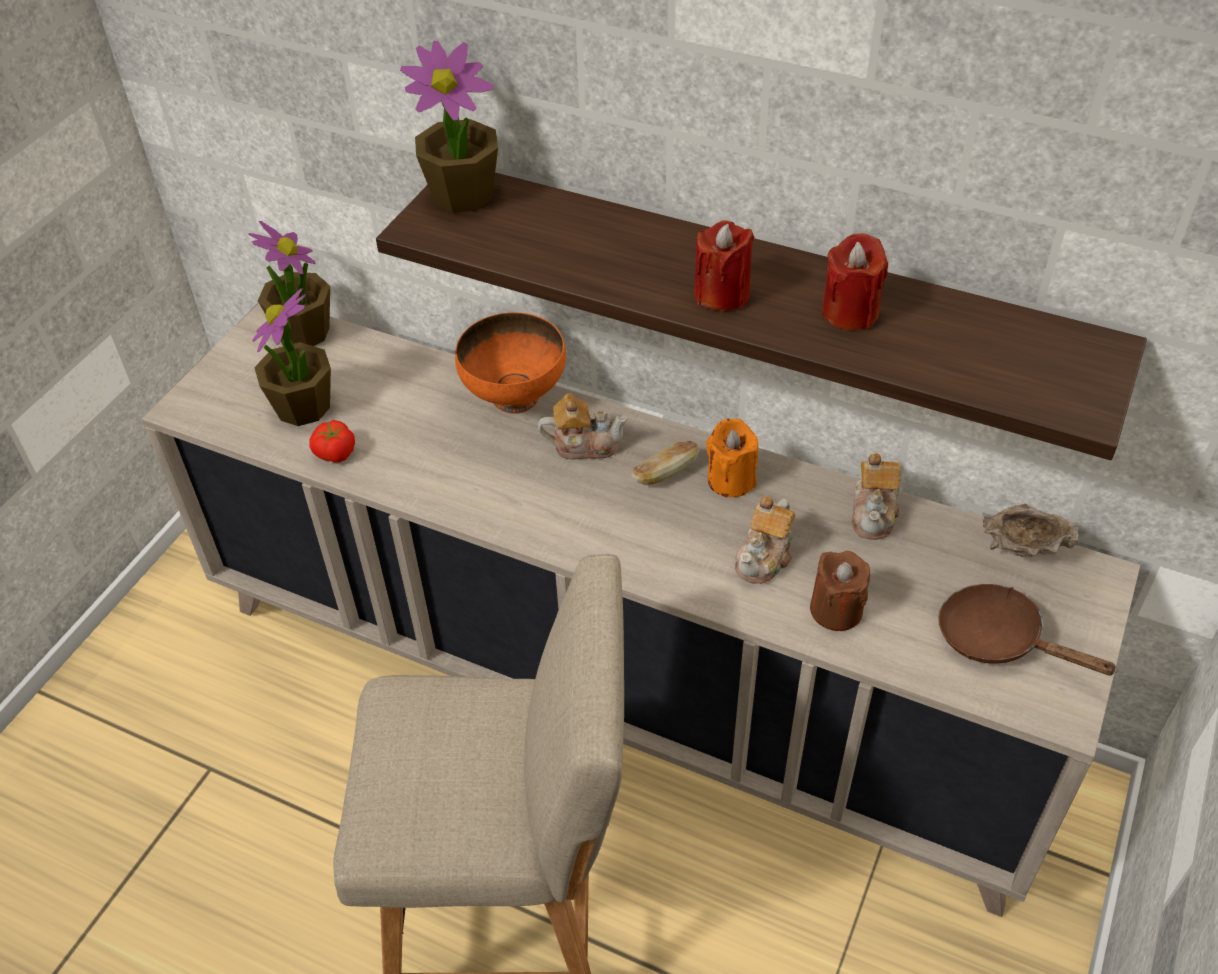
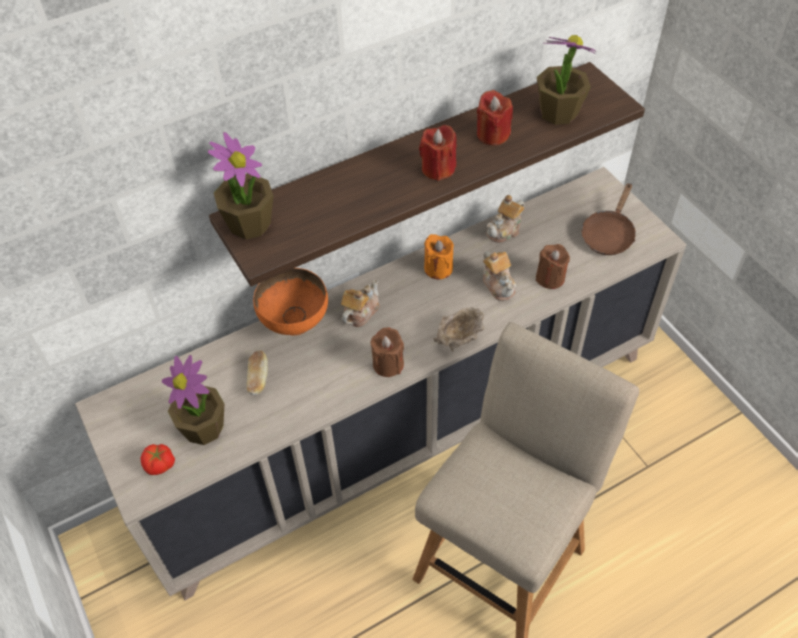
camera: 55 degrees left, 5 degrees up
potted plant [249,221,330,346] -> potted plant moved to [537,35,596,125]
tomato [309,420,355,463] -> tomato moved to [140,444,175,475]
bread [631,441,699,485] -> bread moved to [247,350,268,395]
teapot [852,453,901,540] -> teapot turned 90 degrees clockwise [486,195,525,243]
brown frying pan [938,584,1118,675] -> brown frying pan turned 45 degrees counterclockwise [582,183,636,255]
beige bowl [983,503,1079,557] -> beige bowl moved to [434,307,484,352]
none -> brown candle [370,327,404,377]

